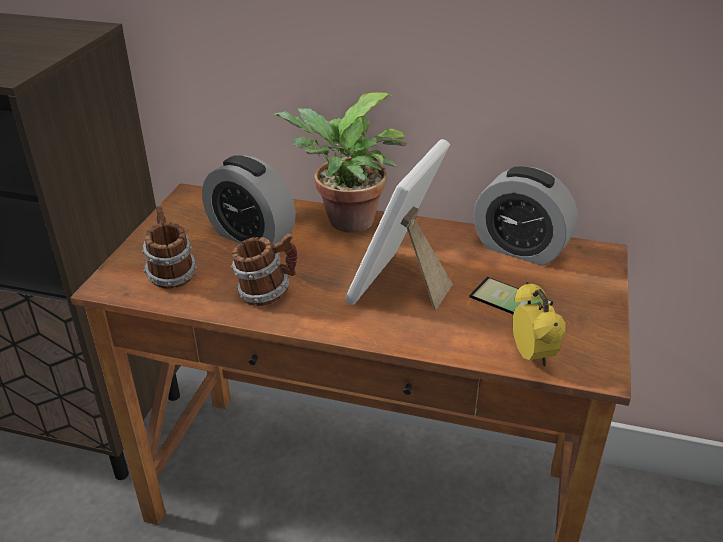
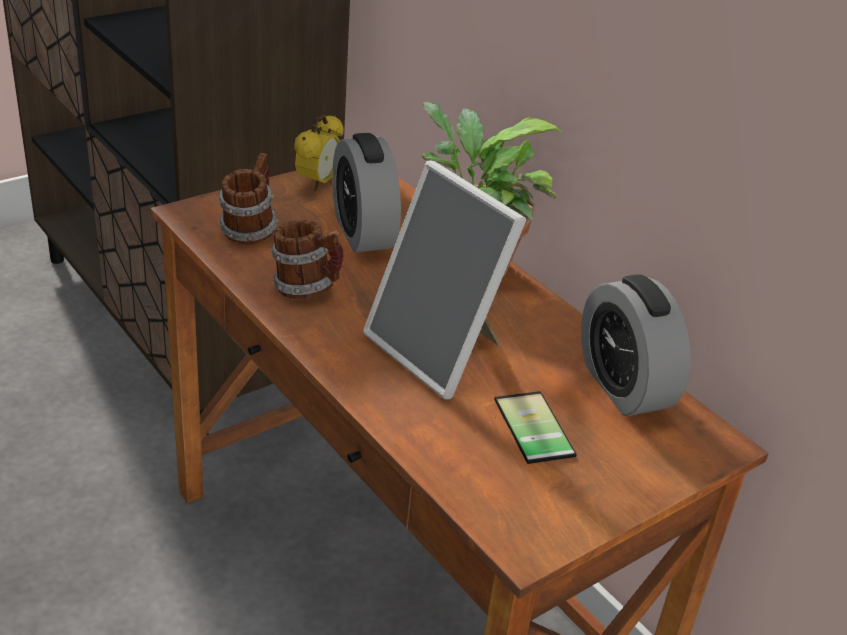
camera: 35 degrees right, 0 degrees up
picture frame [345,139,453,310] -> picture frame turned 105 degrees counterclockwise [363,160,526,399]
alarm clock [512,282,566,367] -> alarm clock moved to [294,114,344,191]

